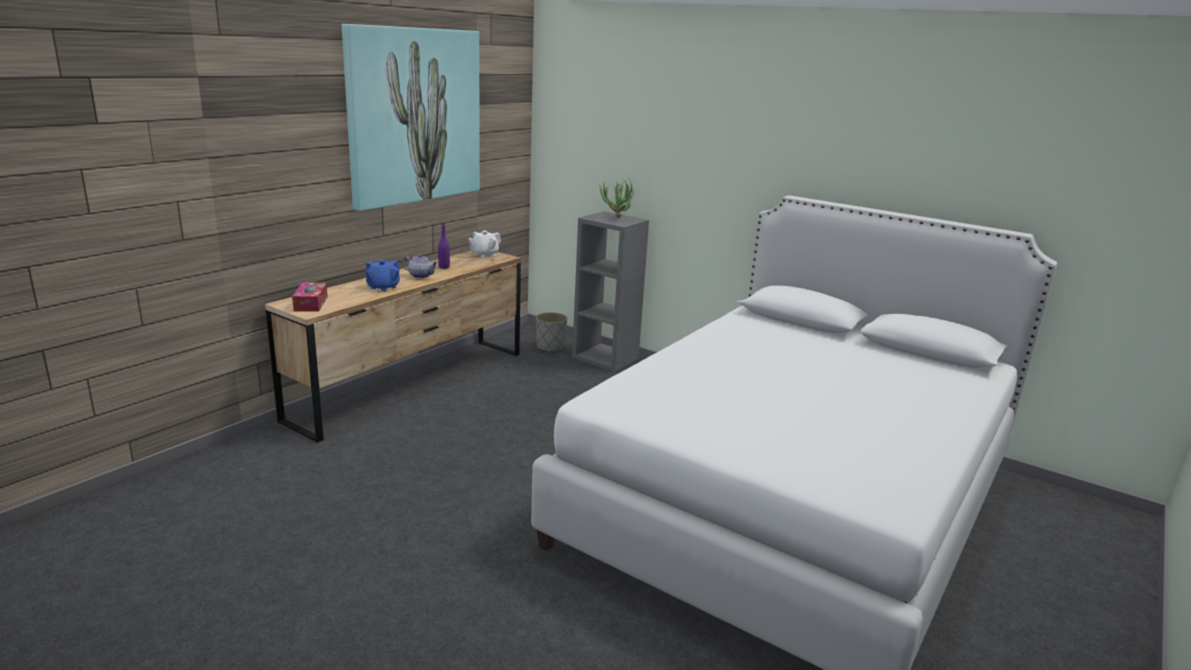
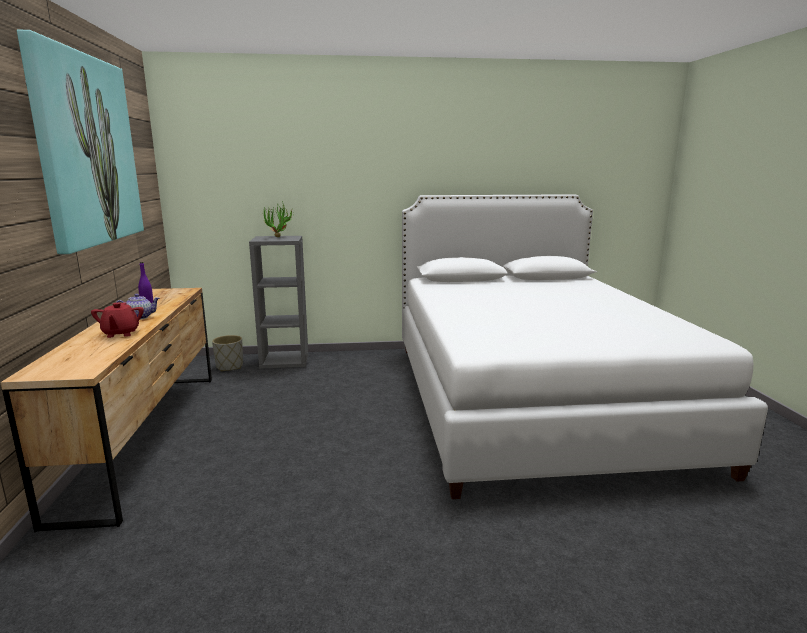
camera: 40 degrees left, 5 degrees down
tissue box [292,282,328,312] -> none
blue teapot [365,260,400,292] -> red teapot [91,302,144,338]
white teapot [468,231,501,258] -> none

